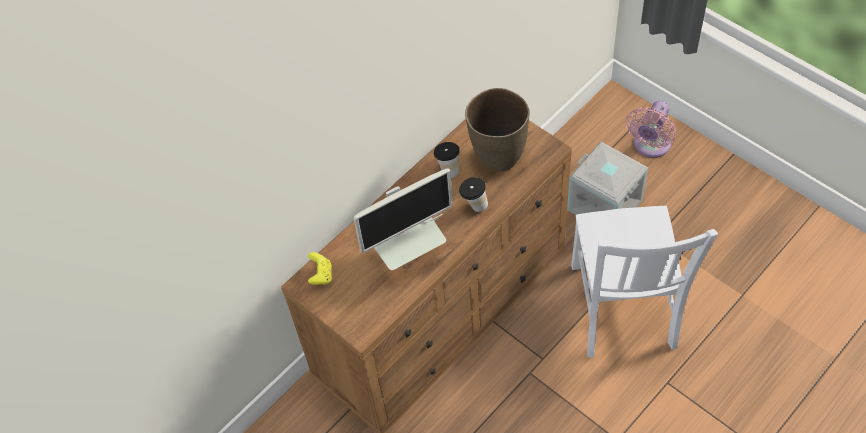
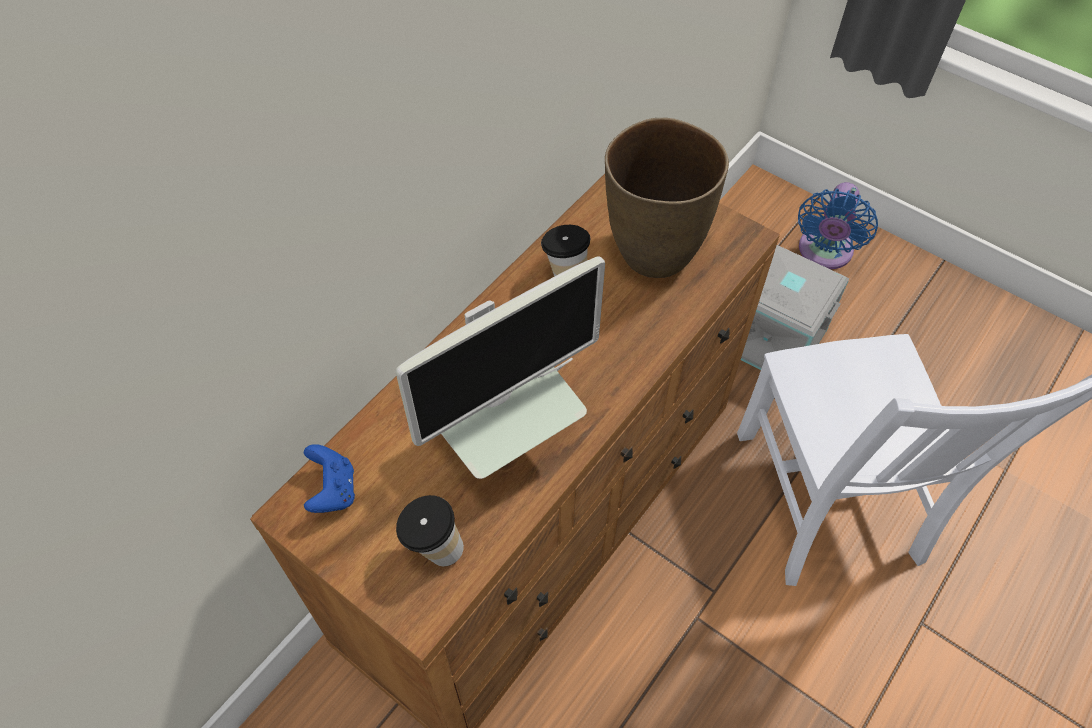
camera: 10 degrees left, 0 degrees up
yellow game controller [308,252,332,285] -> blue game controller [304,444,355,513]
cup [459,177,488,212] -> cup moved to [396,495,464,566]
pink fan [626,101,676,158] -> blue fan [798,182,878,269]

